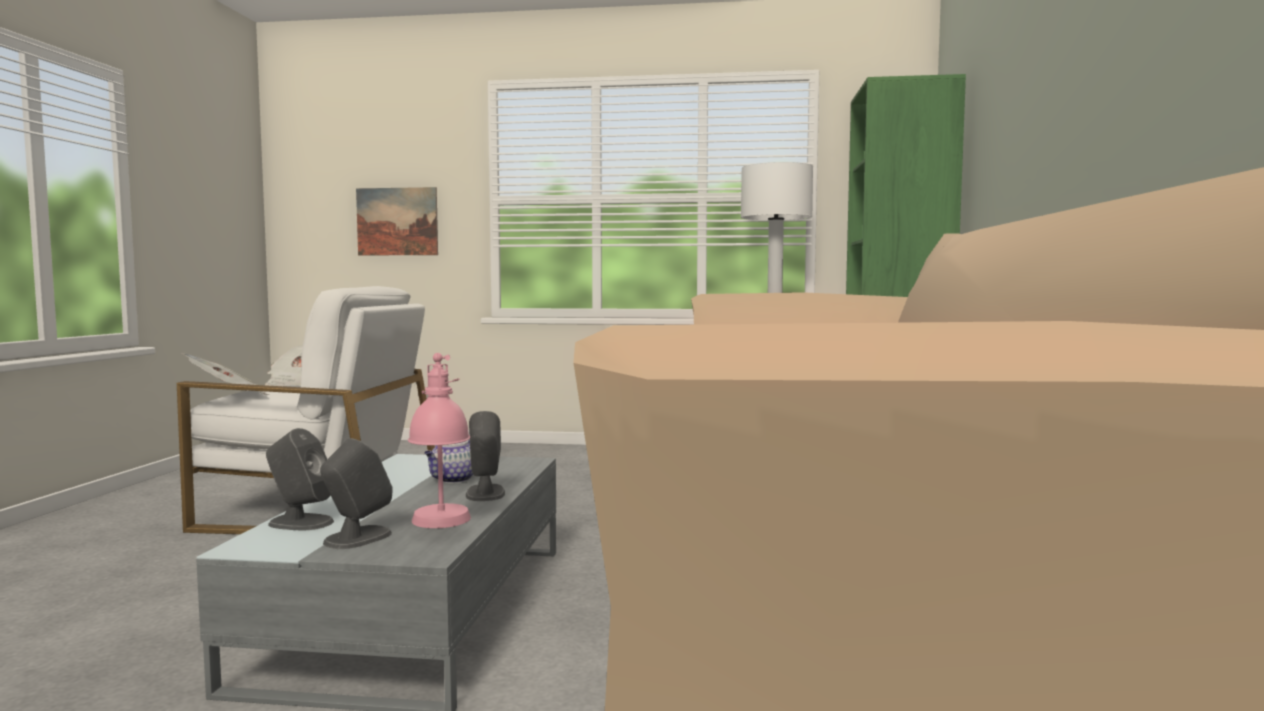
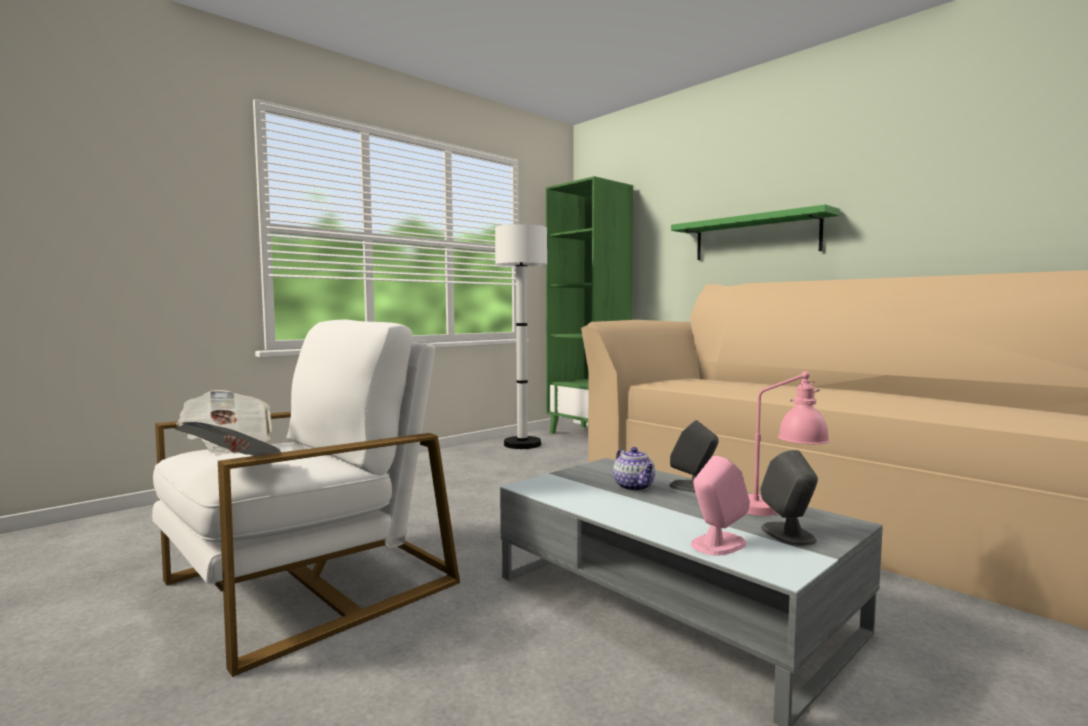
camera: 50 degrees left, 0 degrees up
grey speaker [266,428,334,530] -> pink speaker [691,456,750,556]
picture [356,187,438,256] -> none
none -> green shelf [671,204,840,260]

